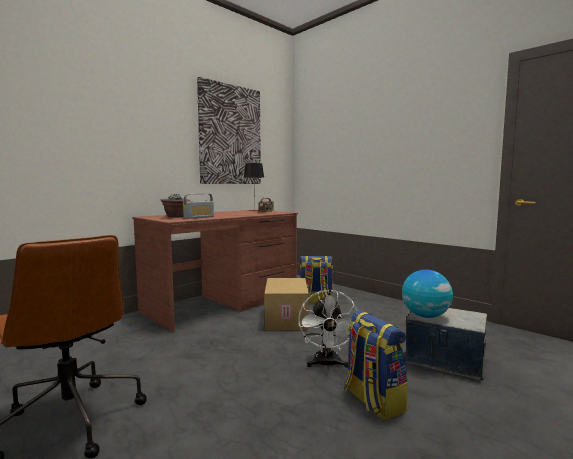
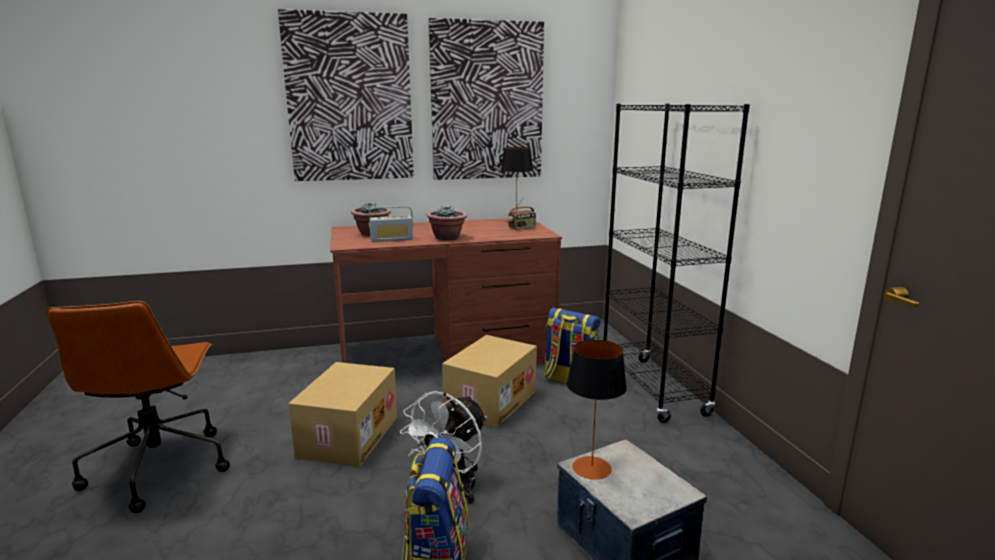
camera: 30 degrees right, 10 degrees up
globe [402,270,453,318] -> table lamp [567,340,627,480]
none -> picture [278,9,414,181]
none -> cardboard box [288,362,397,467]
none -> potted plant [427,207,467,241]
none -> black bookcase [604,104,750,423]

